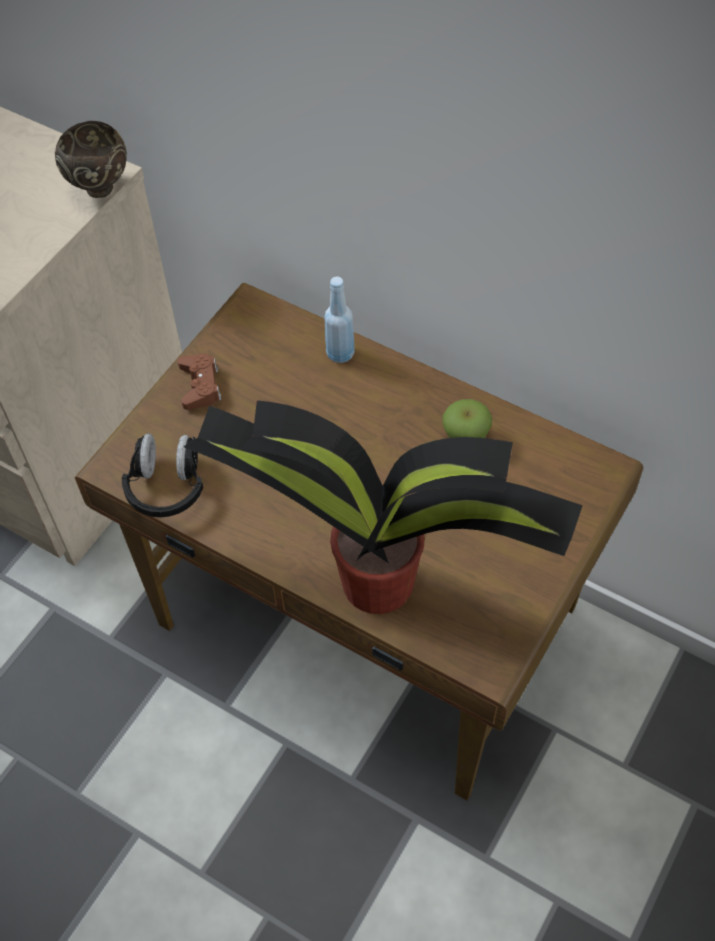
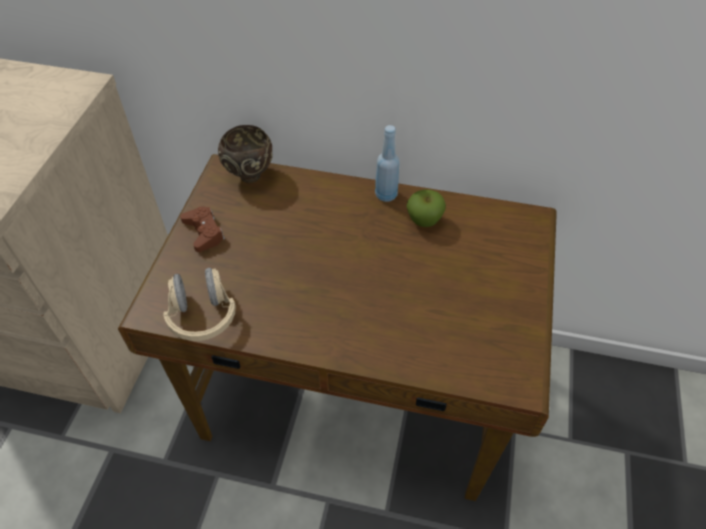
camera: 20 degrees left, 5 degrees down
brown bowl [55,121,127,198] -> brown bowl moved to [218,125,272,183]
black headphones [122,433,203,517] -> beige headphones [163,268,236,341]
potted plant [183,400,583,614] -> none
blue bottle [324,277,355,363] -> blue bottle moved to [375,125,400,202]

